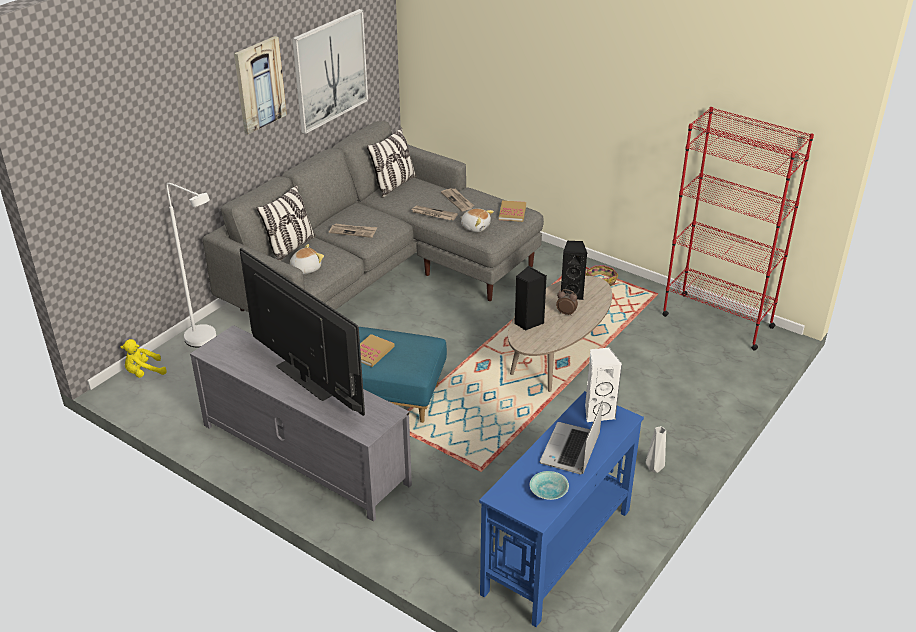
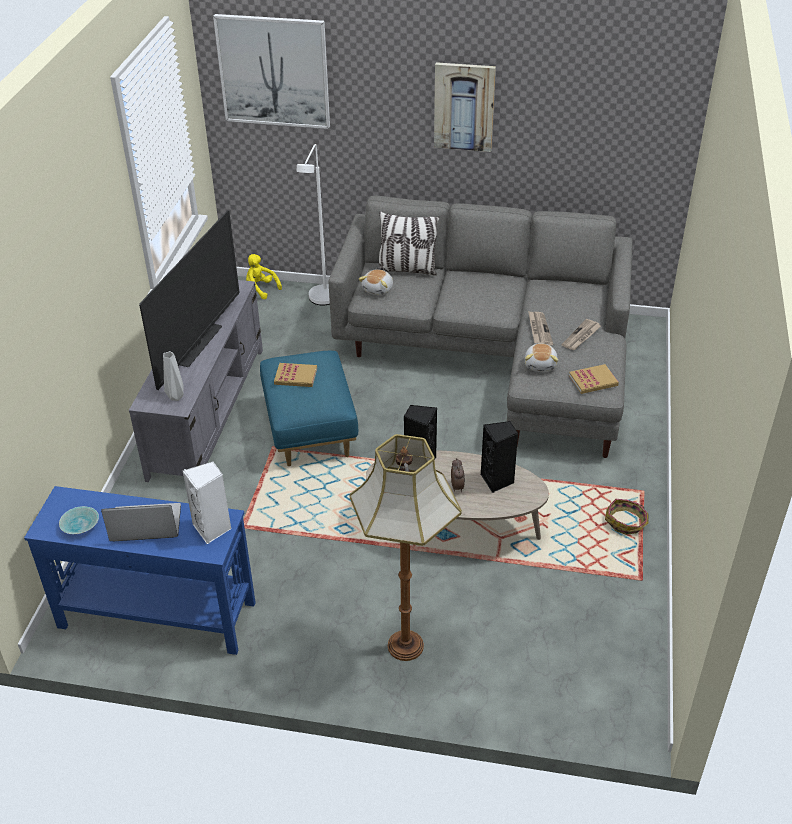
camera: 65 degrees right, 5 degrees up
plush toy [290,244,324,274] -> plush toy turned 90 degrees clockwise [359,269,393,295]
picture [292,9,368,134] -> picture moved to [213,14,330,129]
newspaper [329,223,377,238] -> none
pillow [367,127,417,198] -> none
grey vase [646,426,666,473] -> grey vase moved to [163,351,184,401]
red bookcase [662,107,814,351] -> none
none -> floor lamp [349,434,462,661]

